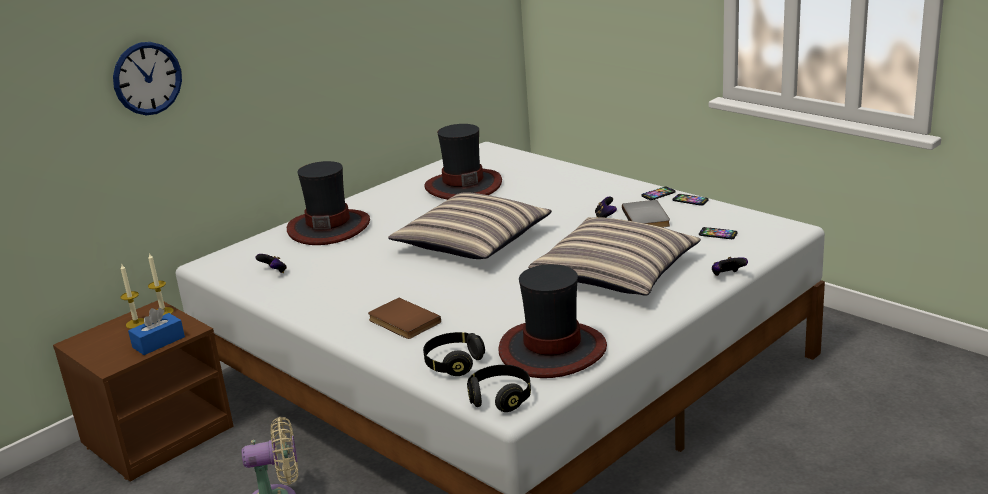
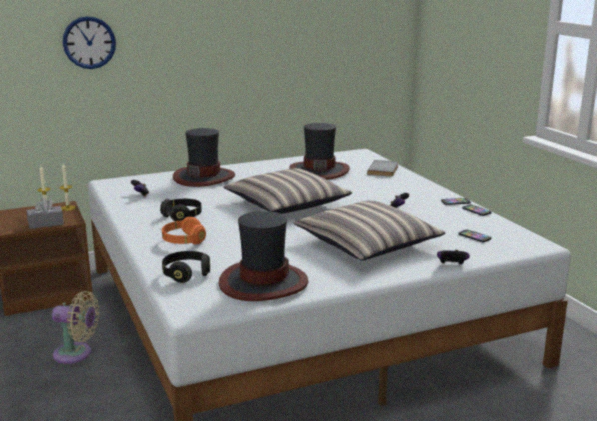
camera: 20 degrees right, 5 degrees down
blue tissue box [128,308,185,355] -> grey tissue box [27,198,64,229]
brown book [368,298,441,339] -> orange headphones [162,217,206,245]
black headphones [467,365,531,412] -> black headphones moved to [160,199,202,221]
grey book [622,200,670,227] -> grey book moved to [367,160,399,177]

